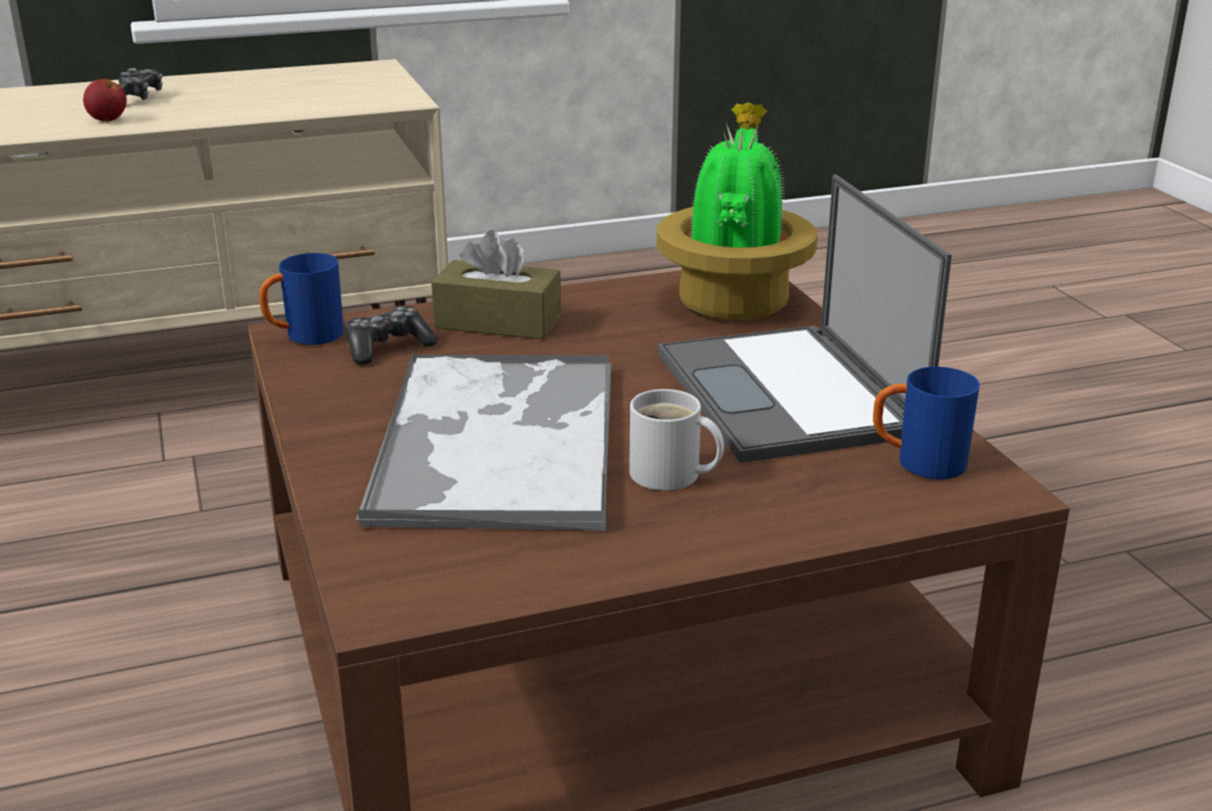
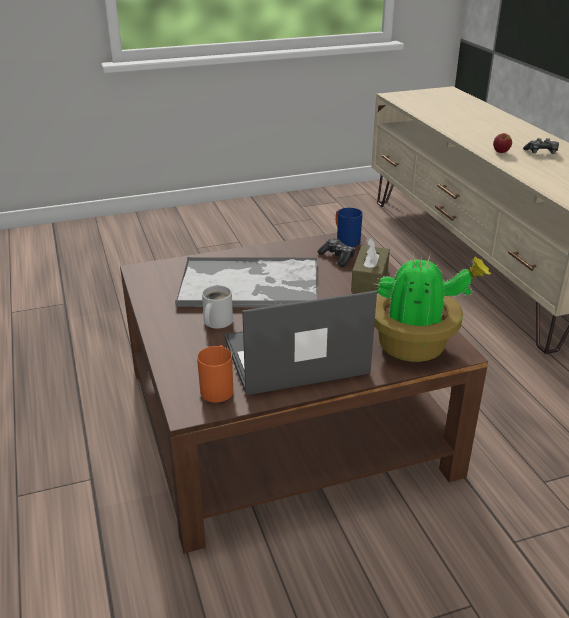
camera: 90 degrees right, 5 degrees up
blue mug [873,367,980,479] -> orange mug [197,345,233,403]

